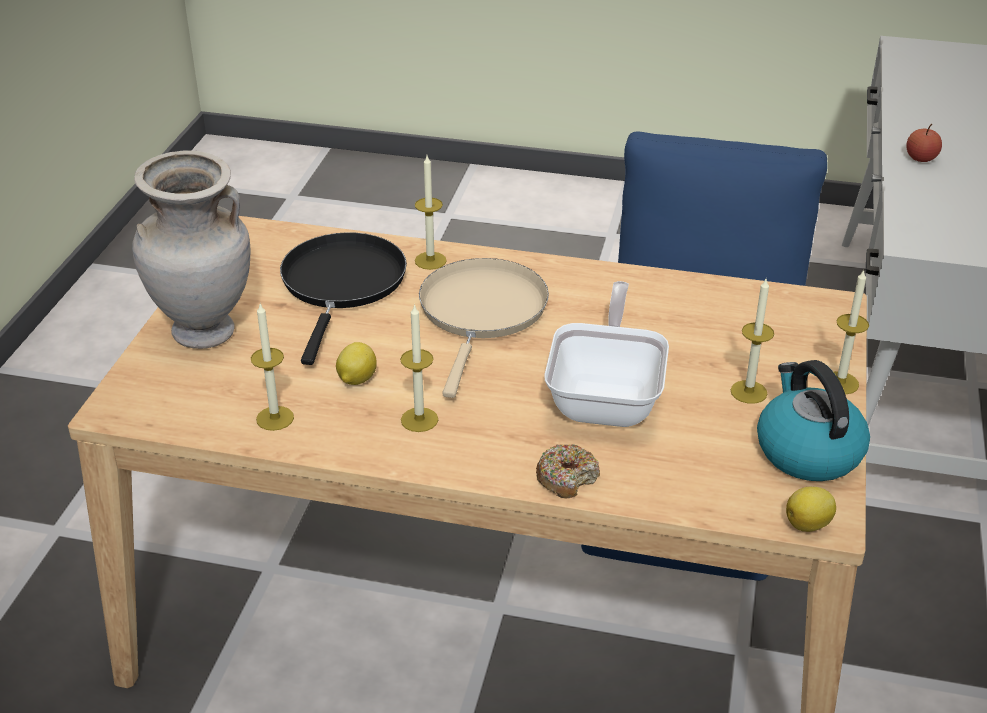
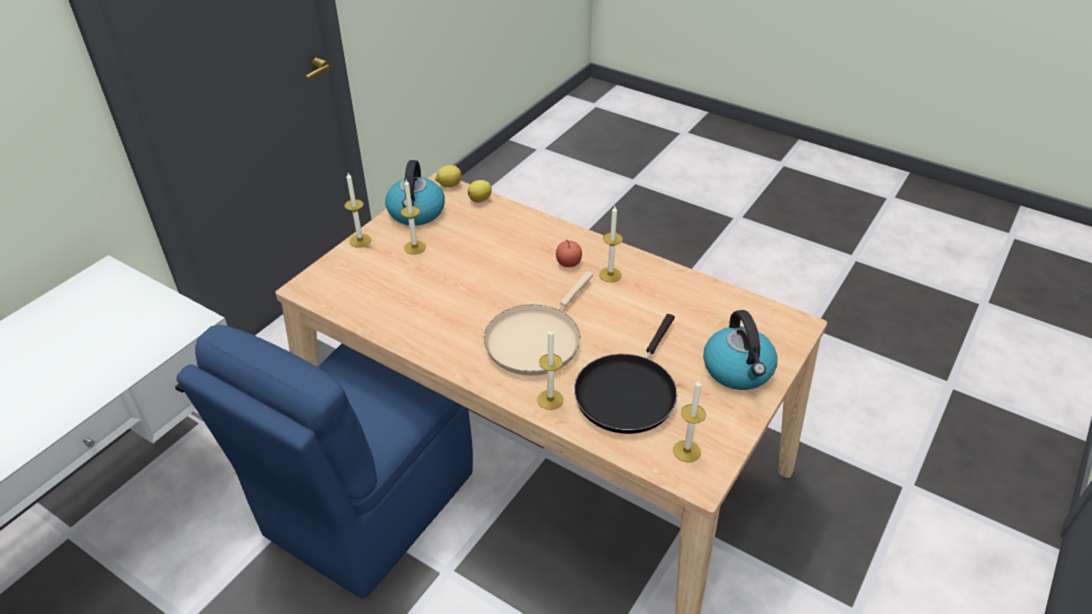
camera: 160 degrees left, 5 degrees up
beige vase [132,150,250,349] -> kettle [703,310,778,390]
candle [251,304,294,431] -> candle moved to [673,380,706,463]
lemon [336,342,377,385] -> lemon moved to [468,180,492,203]
donut [536,444,600,498] -> none
frying pan [544,281,669,427] -> none
apple [906,124,942,162] -> apple moved to [556,240,582,267]

